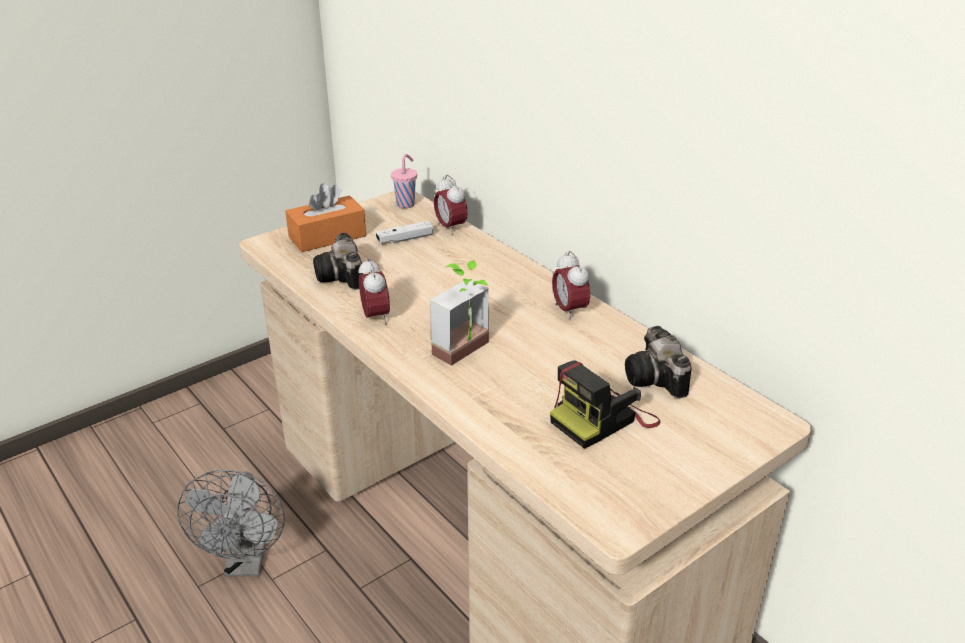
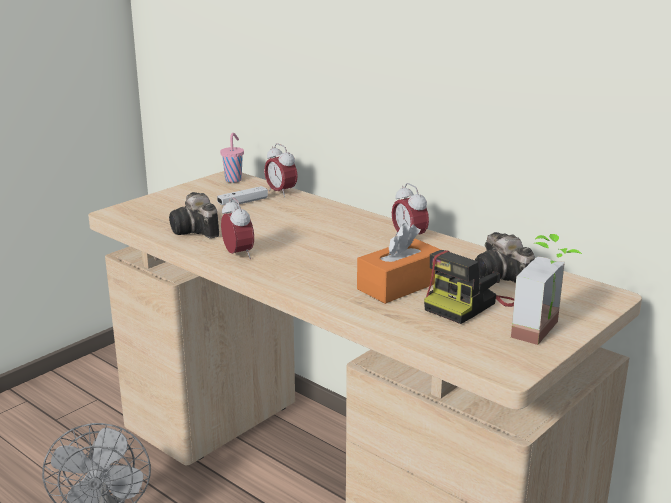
camera: 10 degrees left, 10 degrees down
orange tissue box [285,183,366,252] -> orange tissue box moved to [357,223,441,304]
potted plant [430,261,489,366] -> potted plant moved to [511,234,582,345]

